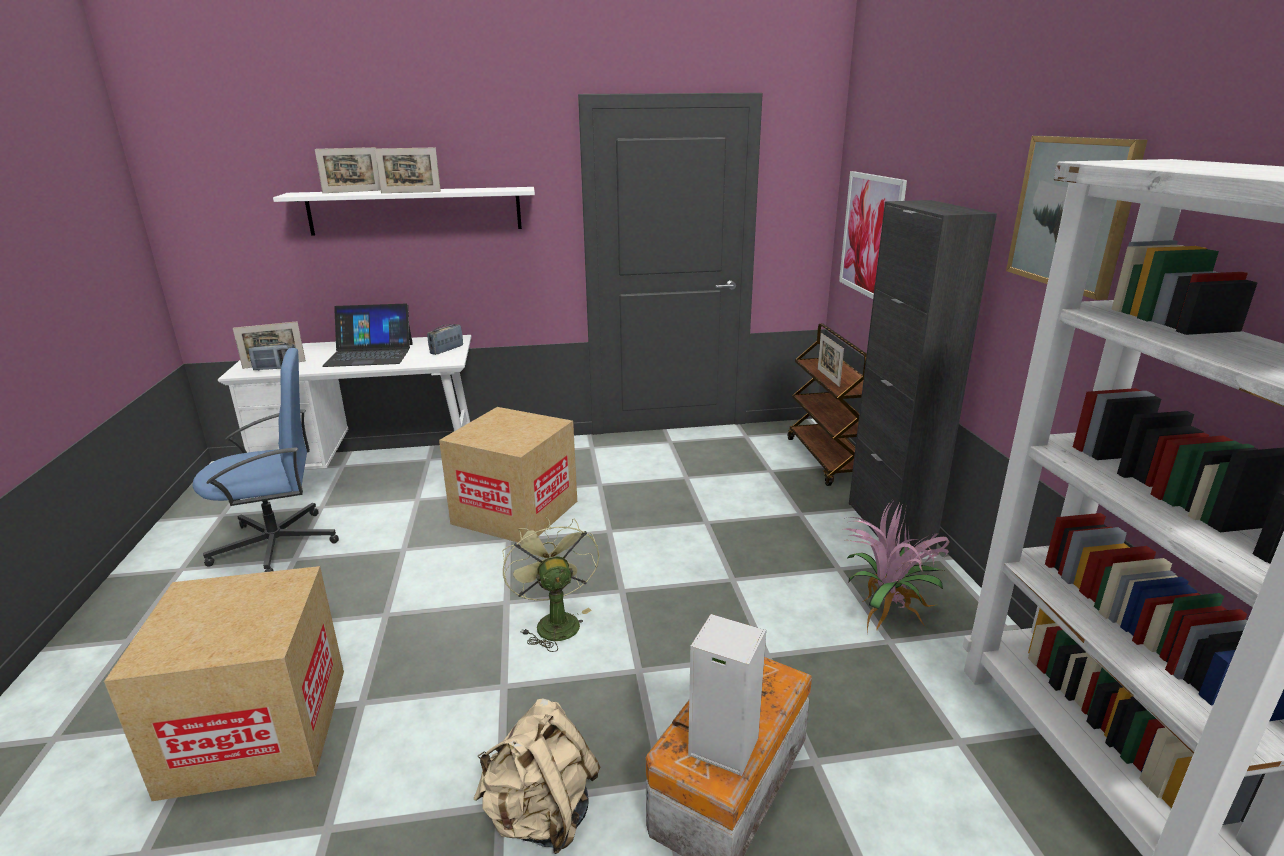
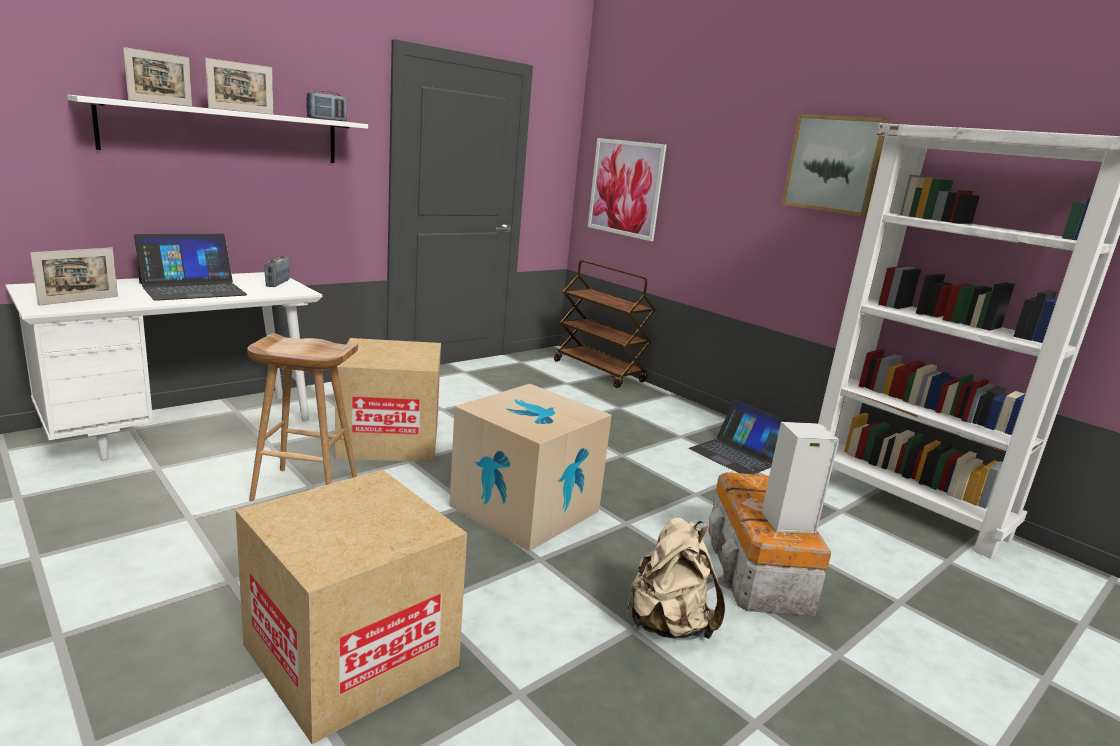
camera: 35 degrees left, 5 degrees down
blue office chair [192,348,339,572] -> none
radio [248,342,295,371] -> radio moved to [306,91,347,121]
green fan [502,517,600,652] -> cardboard box [449,384,612,551]
picture frame [818,333,844,387] -> none
potted plant [843,501,950,631] -> laptop [689,400,790,474]
black cabinet [849,200,997,550] -> none
none -> brown stool [247,333,358,501]

